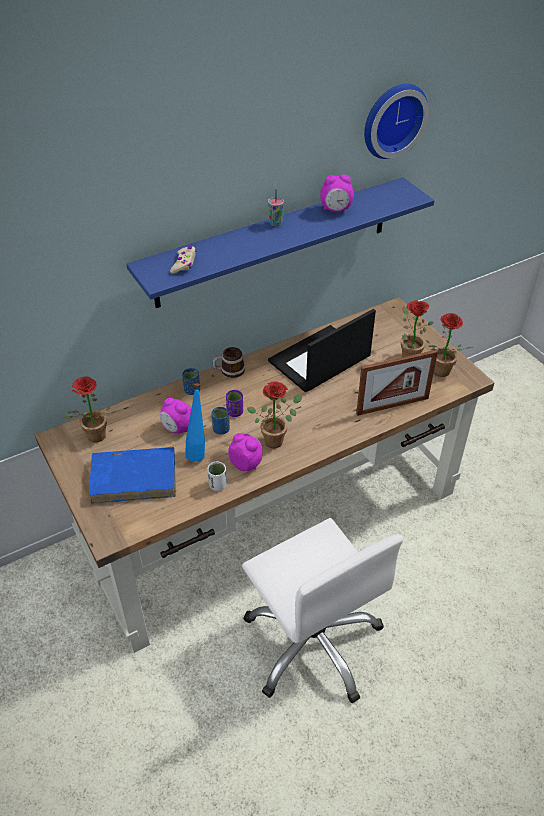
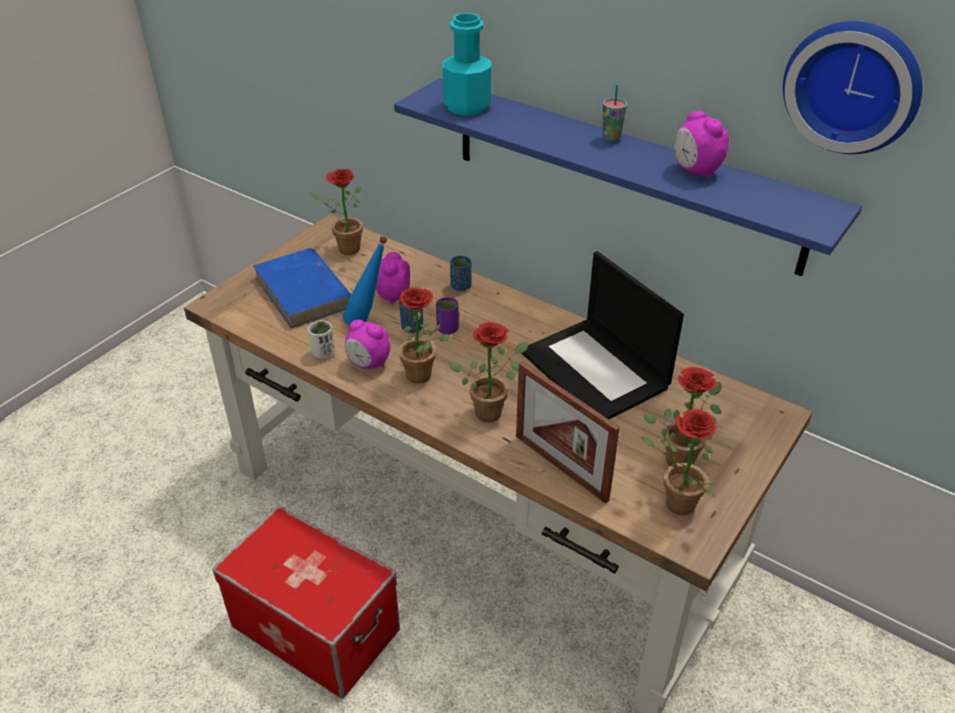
camera: 65 degrees right, 5 degrees down
beige game controller [170,246,197,274] -> turquoise bottle [443,13,491,116]
mug [213,347,245,378] -> none
alarm clock [228,433,263,471] -> alarm clock turned 105 degrees clockwise [345,320,390,369]
white office chair [242,518,404,703] -> storage box [212,506,400,699]
laptop [268,309,376,392] -> laptop turned 150 degrees counterclockwise [521,251,684,419]
none -> potted plant [450,322,528,422]

